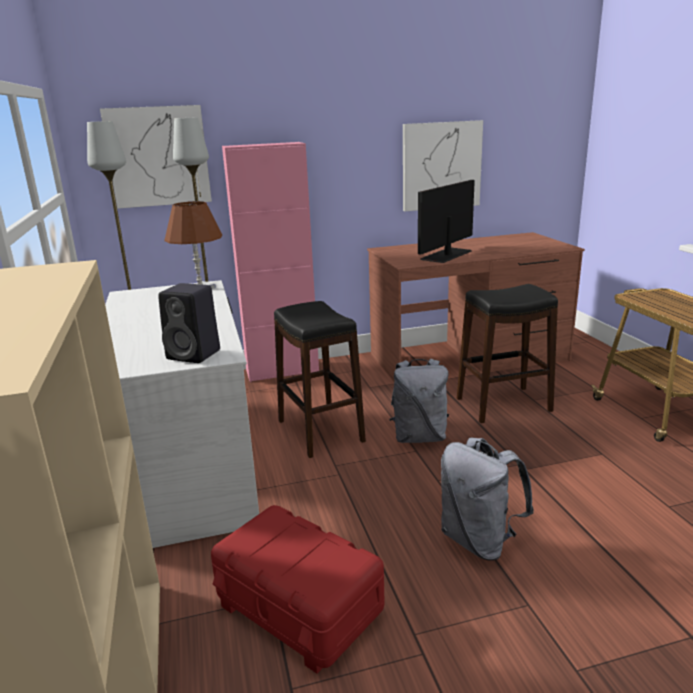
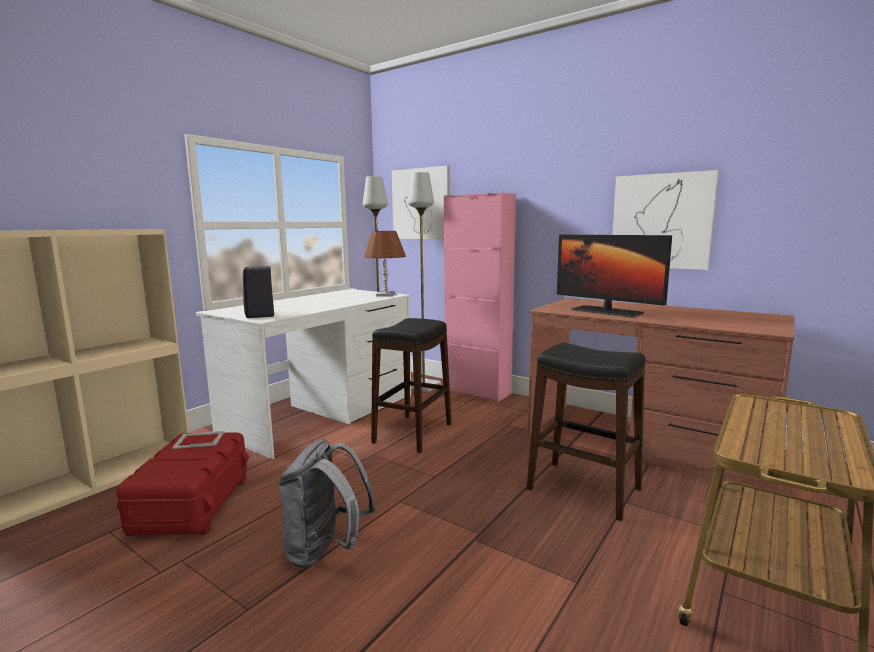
camera: 50 degrees right, 10 degrees down
grey backpack [390,358,449,443] -> none
monitor [418,180,475,263] -> monitor turned 135 degrees counterclockwise [557,235,672,318]
none -> picture frame [172,431,224,449]

